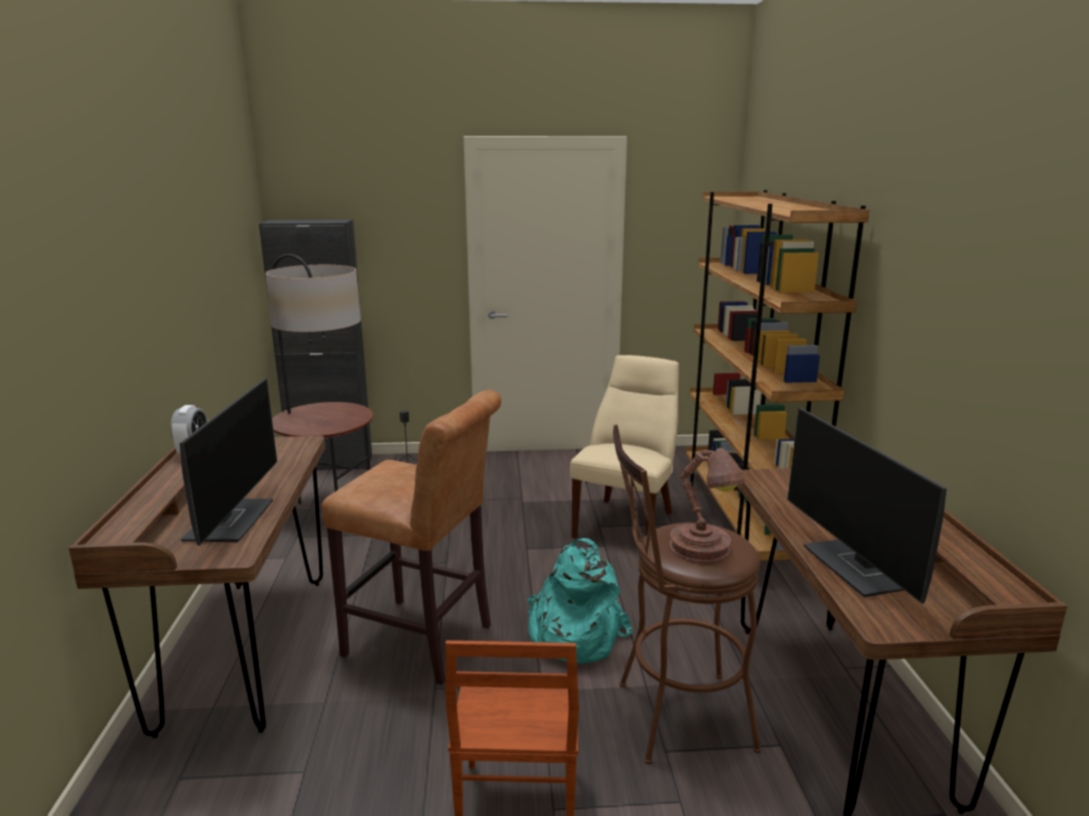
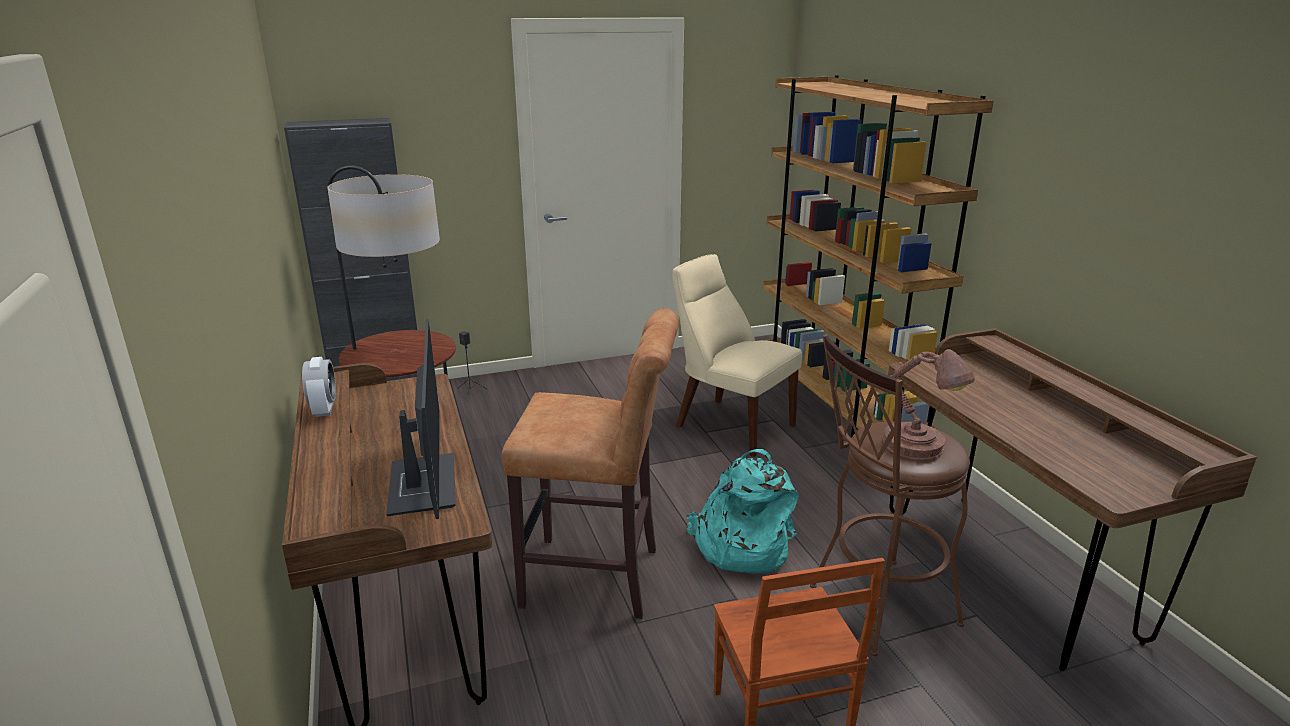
camera: 15 degrees left, 5 degrees up
beige chair [570,355,679,538] -> beige chair turned 60 degrees counterclockwise [672,254,802,457]
monitor [787,407,947,604] -> none

